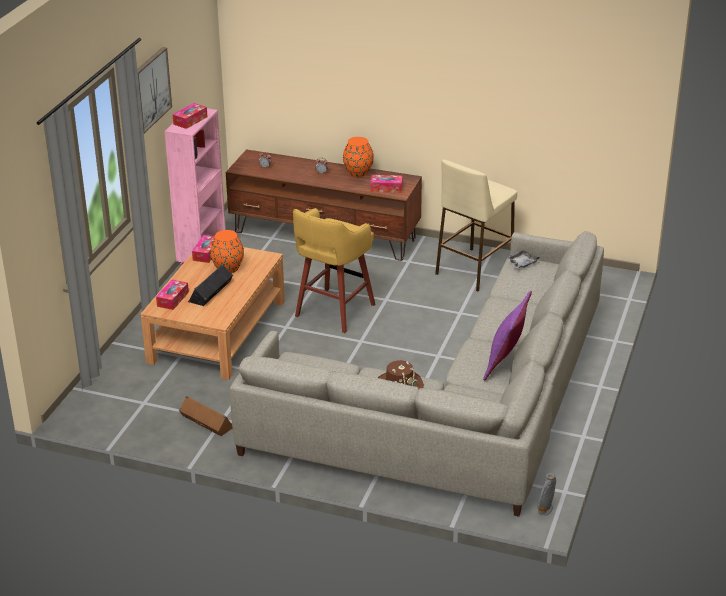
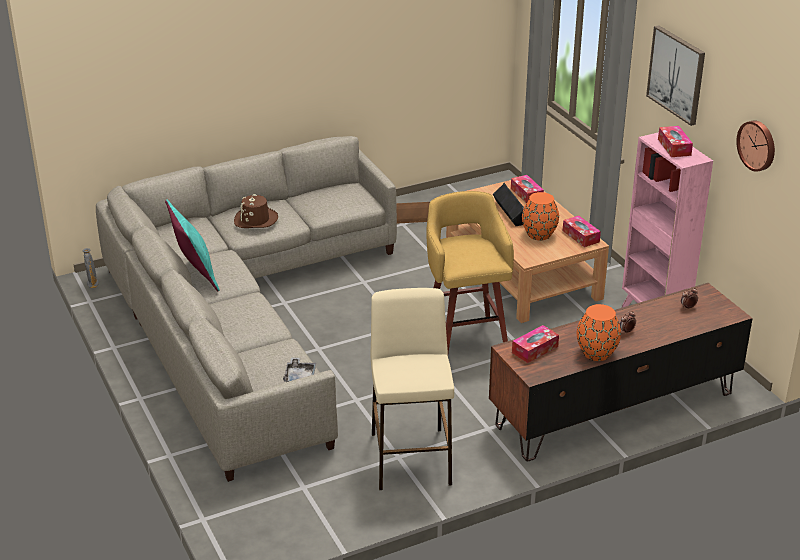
camera: 135 degrees right, 0 degrees up
purple pillow [483,291,532,381] -> turquoise pillow [165,200,219,291]
none -> wall clock [736,120,775,172]

